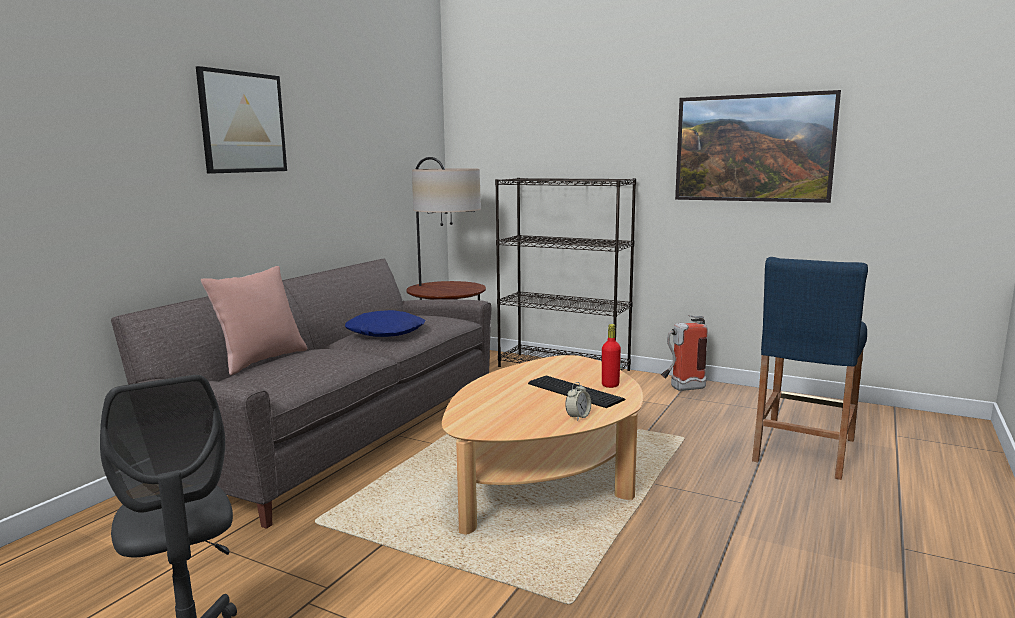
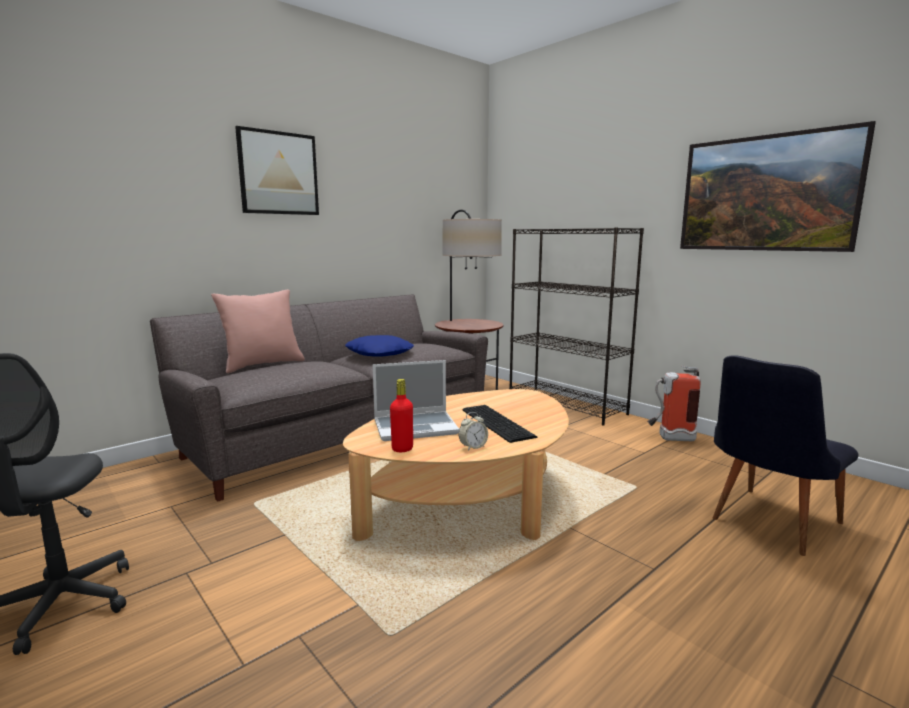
camera: 20 degrees right, 0 degrees up
red bottle [602,324,621,388] -> red bottle moved to [390,379,413,452]
blue stool [752,257,868,480] -> black chair [713,355,858,556]
none -> laptop [373,360,459,441]

